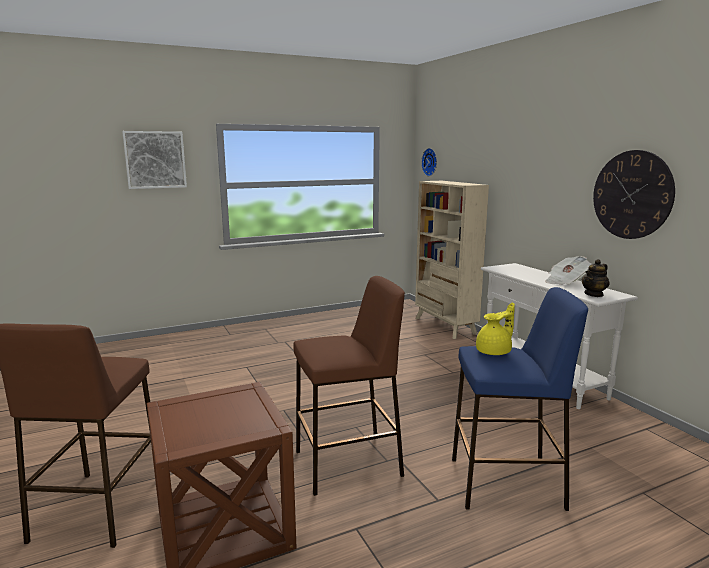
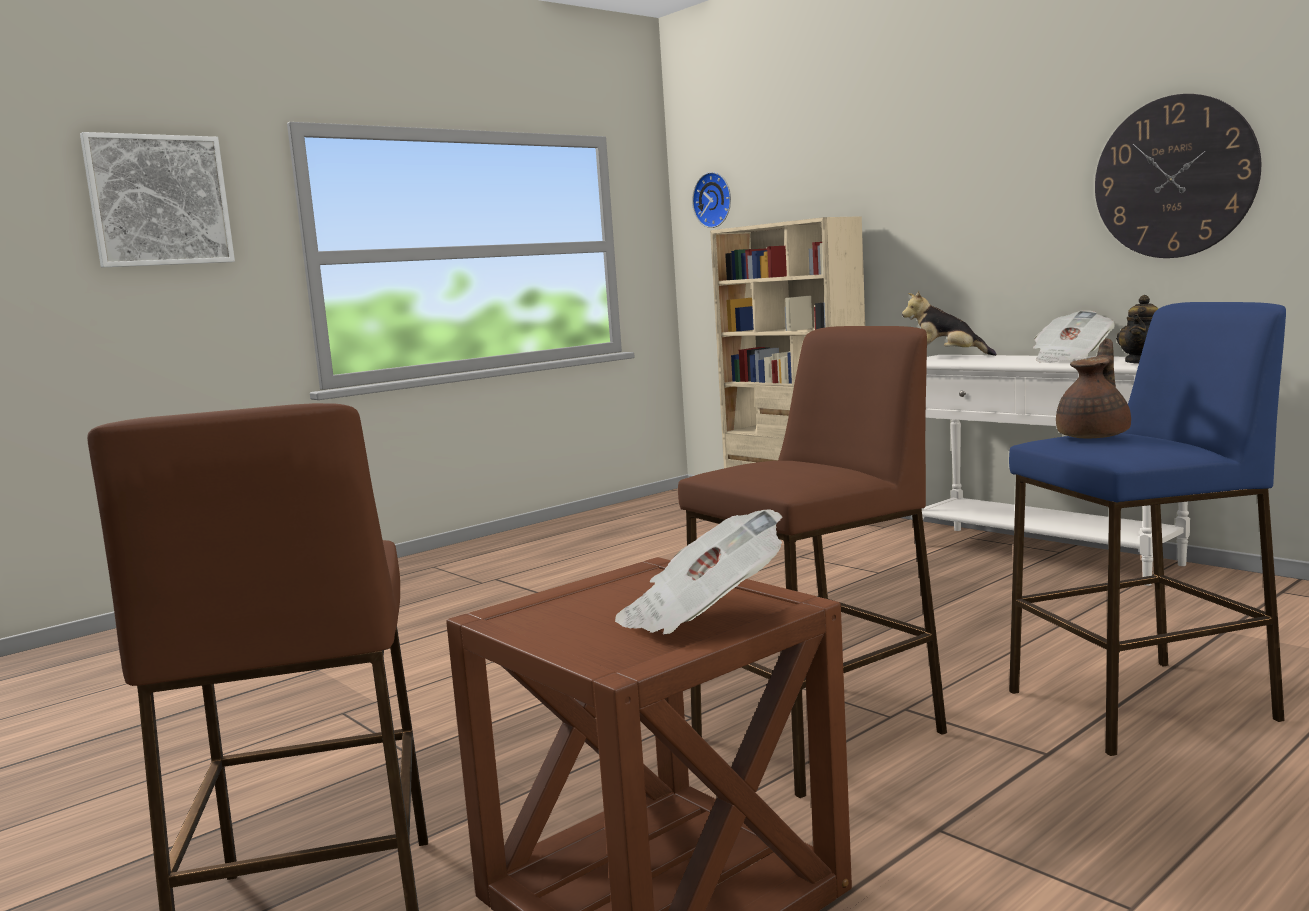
camera: 15 degrees left, 5 degrees down
yellow teapot [476,302,515,355] -> brown teapot [1056,338,1131,439]
none -> newspaper [615,509,783,635]
none -> plush toy [902,291,997,356]

